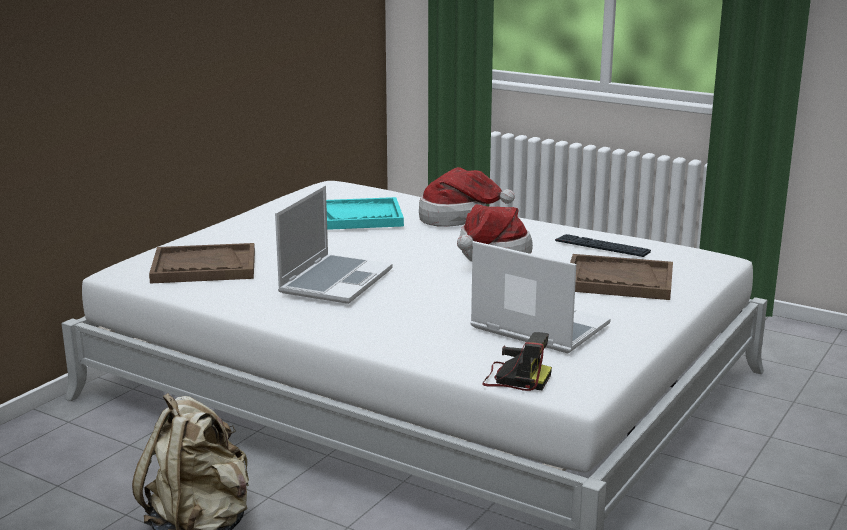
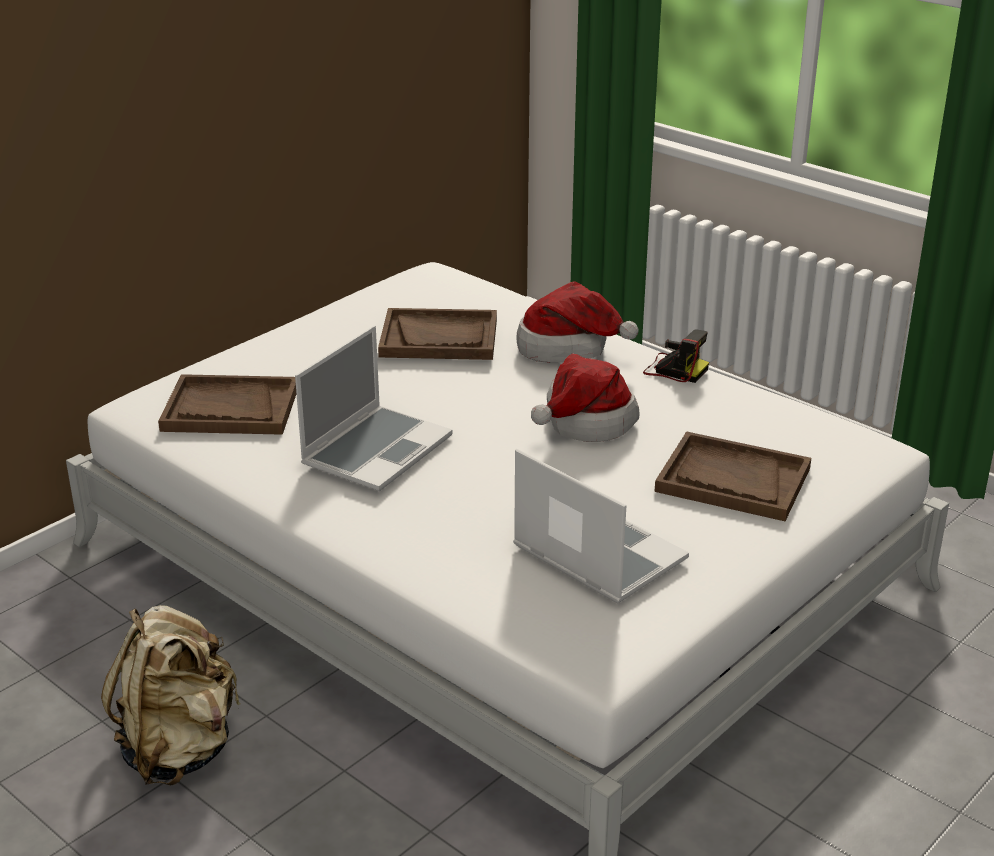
camera: 10 degrees right, 10 degrees up
turquoise tray [326,197,404,230] -> brown tray [378,308,497,360]
camera [482,332,552,391] -> camera moved to [643,329,709,383]
keyboard [555,234,651,257] -> none

